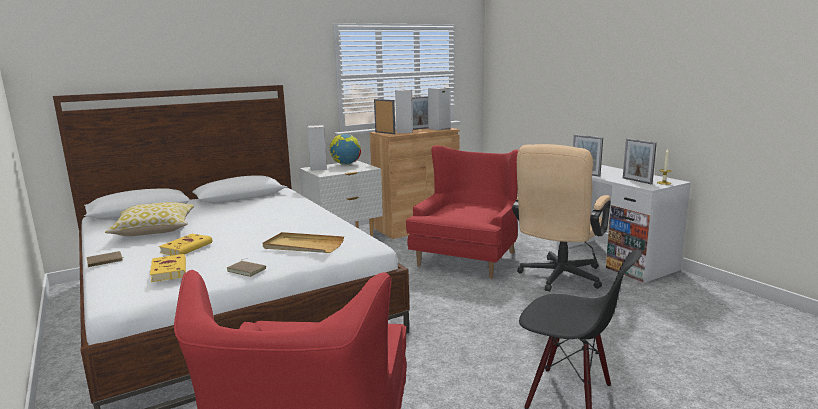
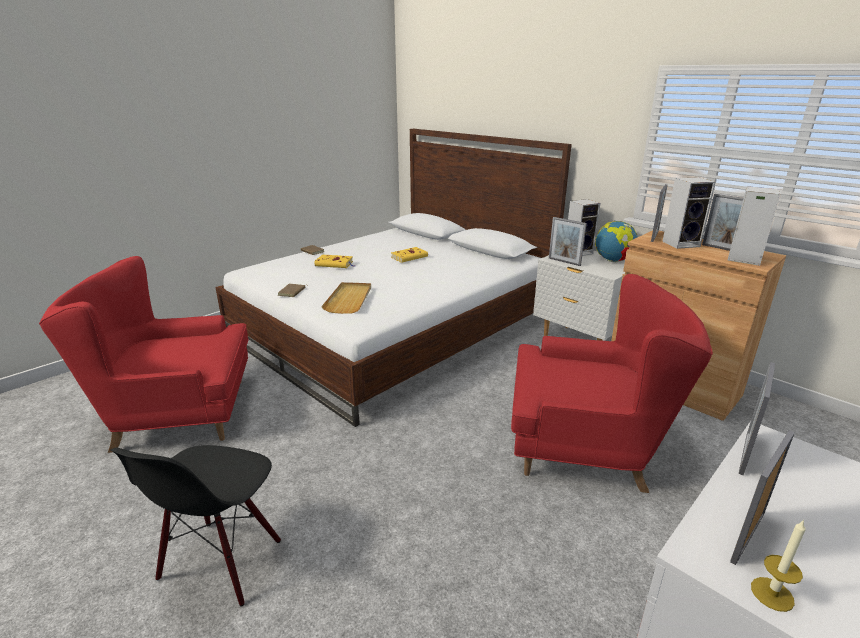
camera: 75 degrees right, 10 degrees up
pillow [105,202,194,236] -> none
yellow book [150,254,186,282] -> yellow book moved to [391,247,428,263]
beige office chair [512,144,611,292] -> none
none -> picture frame [549,217,587,266]

